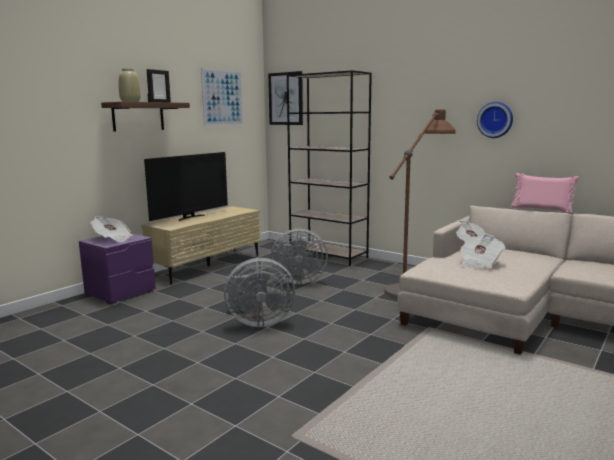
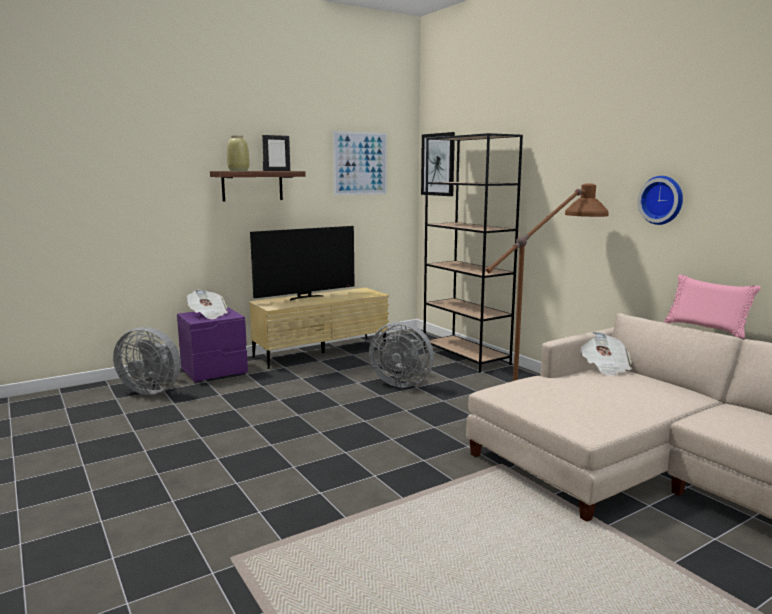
camera: 20 degrees right, 0 degrees up
grey fan [224,258,295,327] -> grey fan moved to [113,327,181,395]
newspaper [460,234,505,268] -> none

